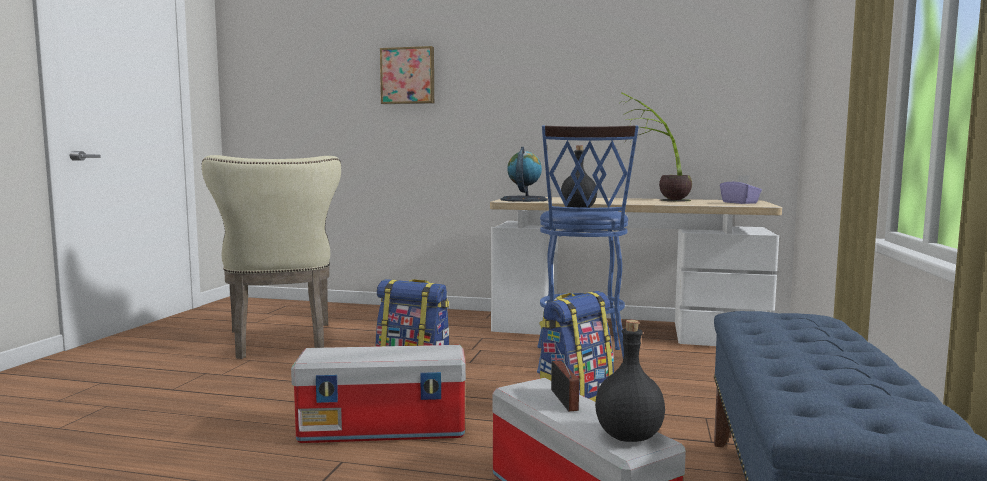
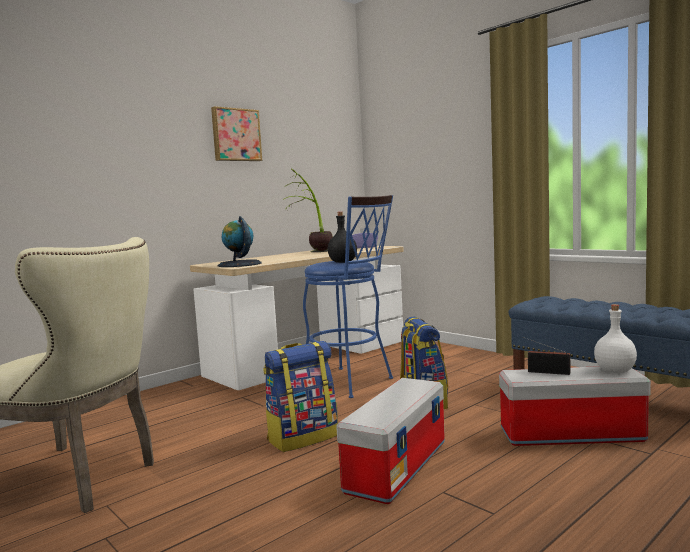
camera: 55 degrees left, 0 degrees up
picture [380,46,434,104] -> picture moved to [211,106,262,161]
black bottle [595,320,665,442] -> white bottle [594,304,637,373]

